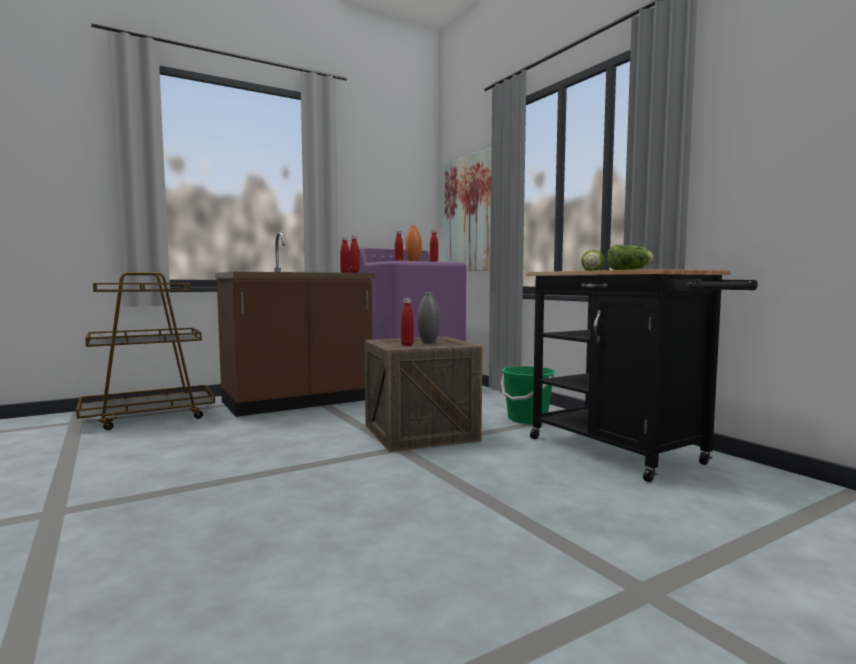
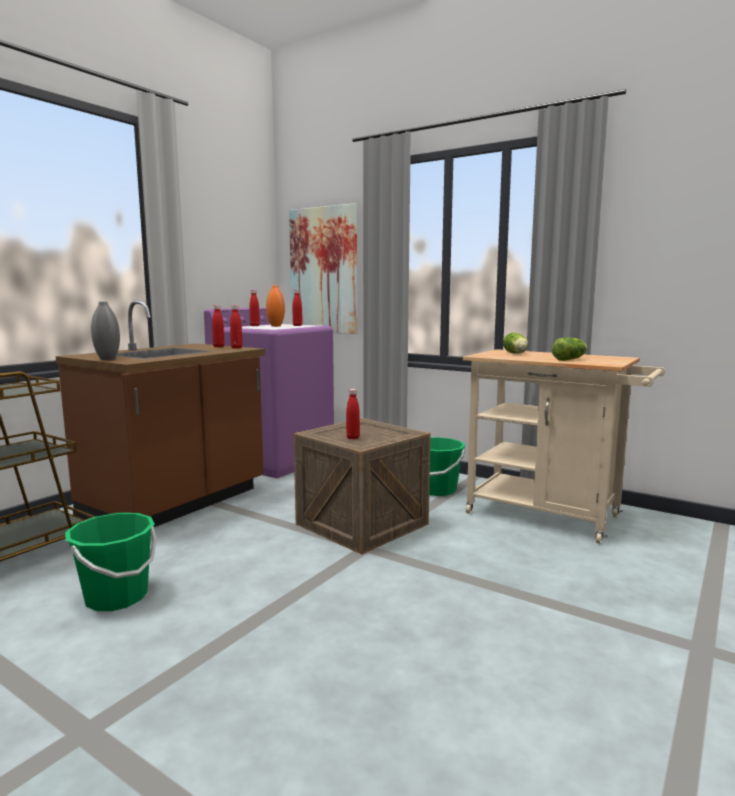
camera: 25 degrees left, 5 degrees up
grey vase [417,292,440,343] -> grey vase moved to [91,301,120,360]
black cart [526,269,758,482] -> beige cart [463,349,665,544]
none -> green bucket [65,513,157,611]

